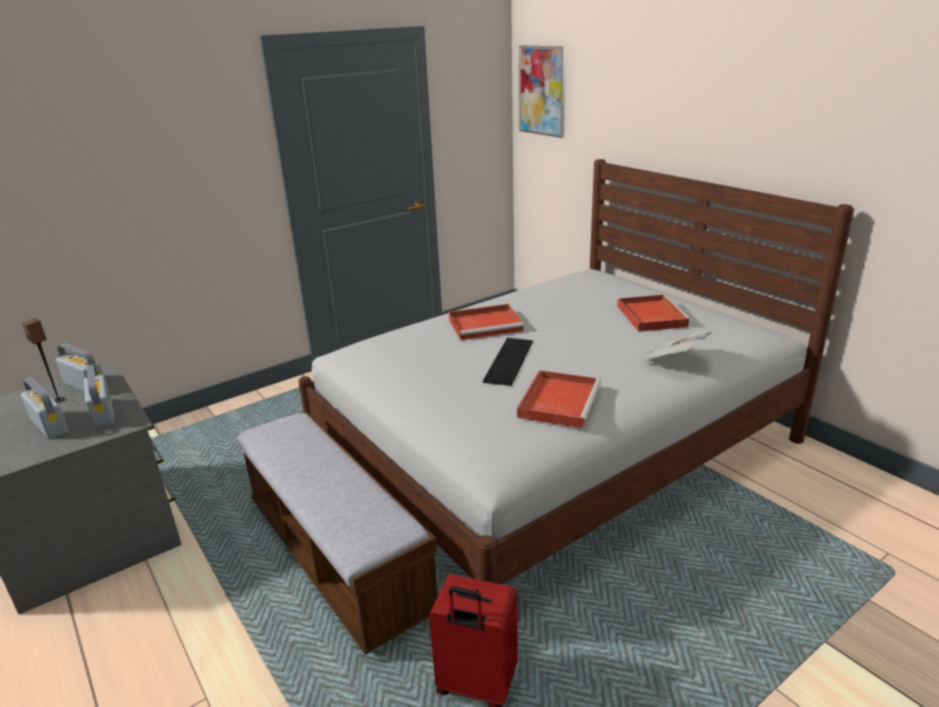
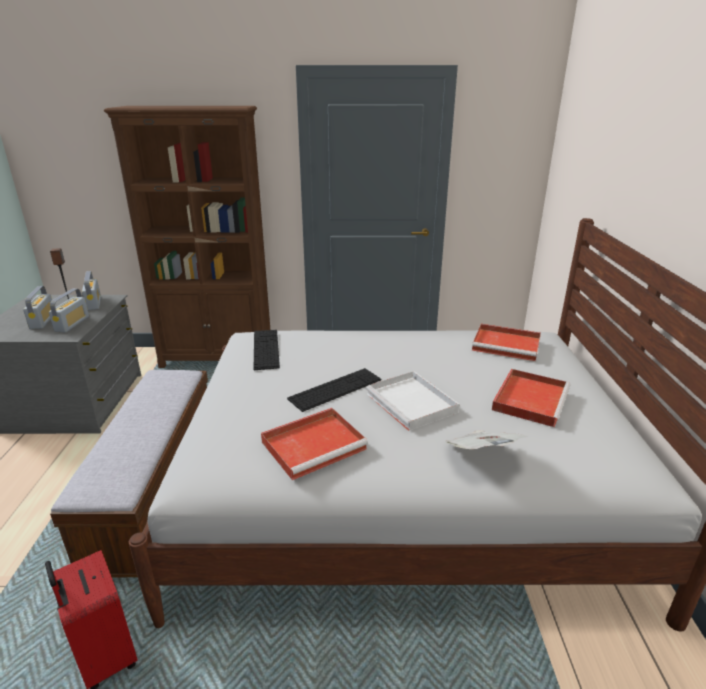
camera: 35 degrees right, 0 degrees up
red tray [448,304,524,340] -> red tray moved to [472,324,541,361]
picture [519,46,566,138] -> none
none -> brown bookcase [104,106,270,368]
none -> keyboard [254,330,280,370]
none -> white tray [366,371,459,431]

